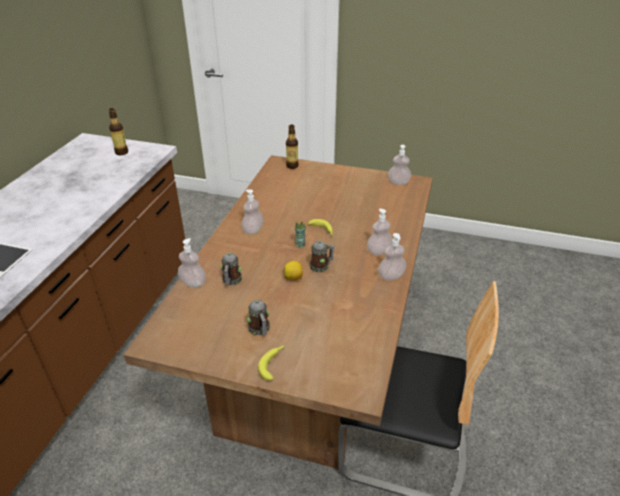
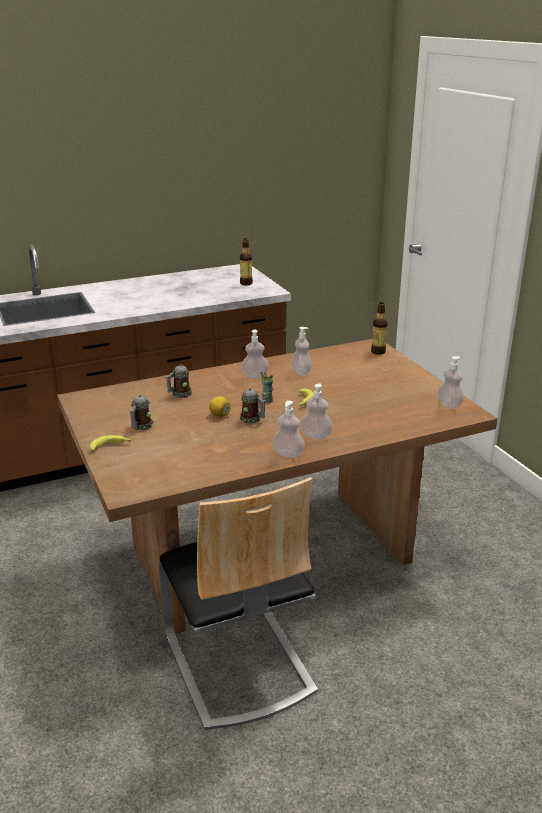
camera: 50 degrees right, 10 degrees down
soap dispenser [178,238,206,287] -> soap dispenser moved to [292,327,312,375]

